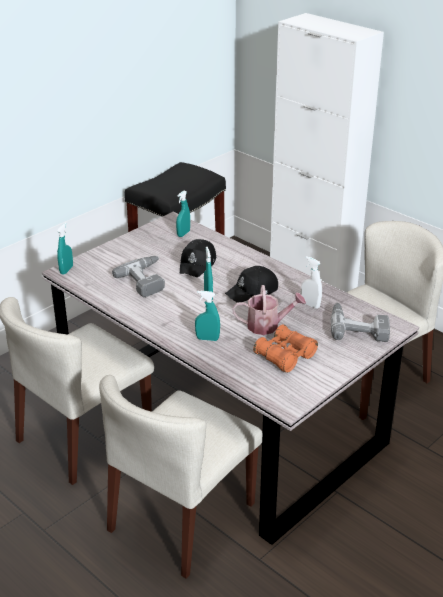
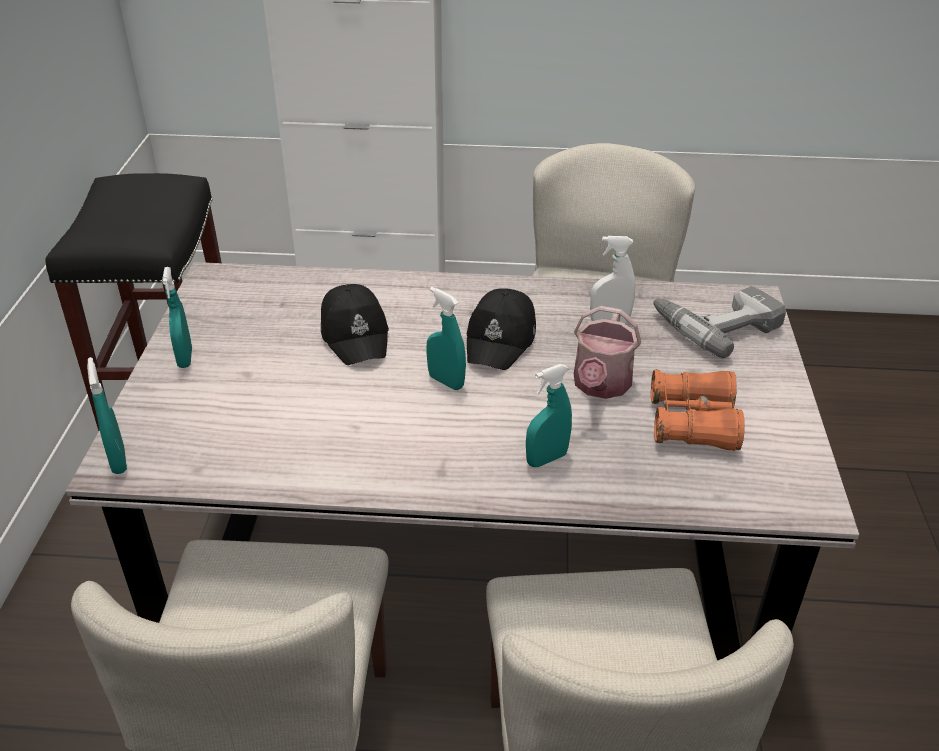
camera: 40 degrees left, 5 degrees up
power drill [112,256,165,297] -> none
turquoise spray bottle [176,191,190,237] -> turquoise spray bottle moved to [162,267,192,368]
watering can [232,285,306,335] -> watering can turned 150 degrees clockwise [574,306,641,399]

